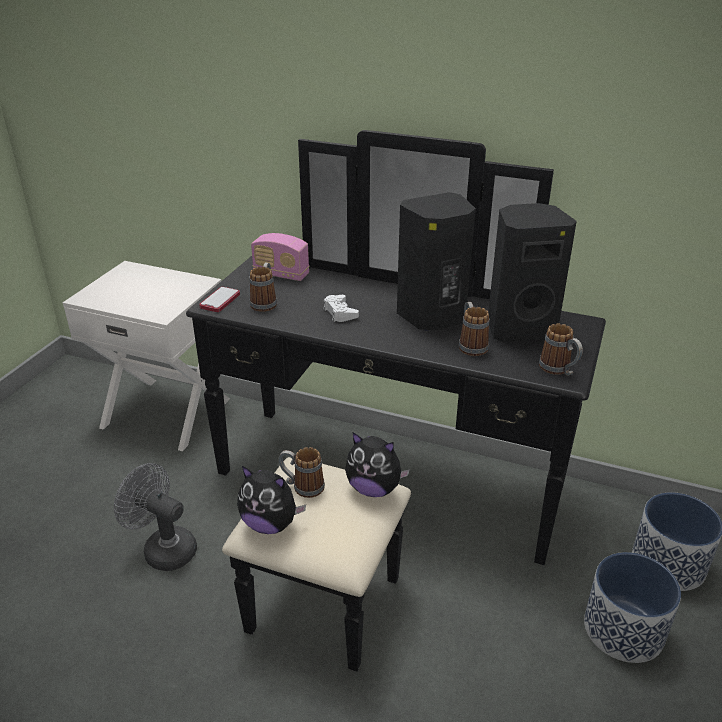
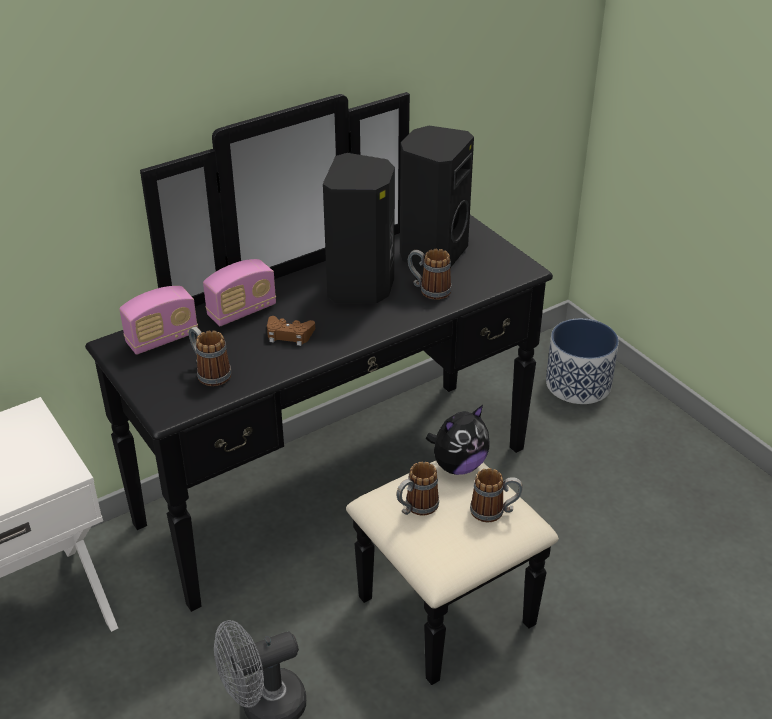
camera: 55 degrees left, 5 degrees up
phone [199,287,240,312] -> none
plush toy [237,466,306,534] -> none
white game controller [323,295,359,322] -> brown game controller [267,316,315,346]
mug [539,323,583,376] -> mug moved to [470,468,523,522]
planter [584,552,681,663] -> none
none -> radio [203,259,276,326]

